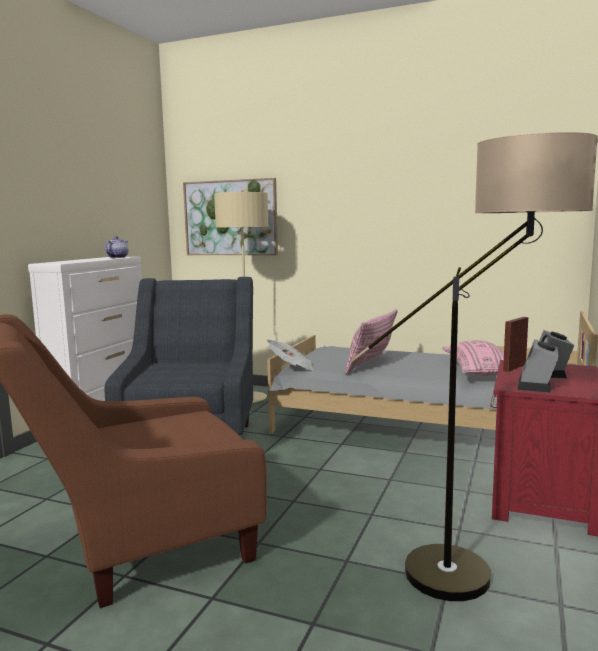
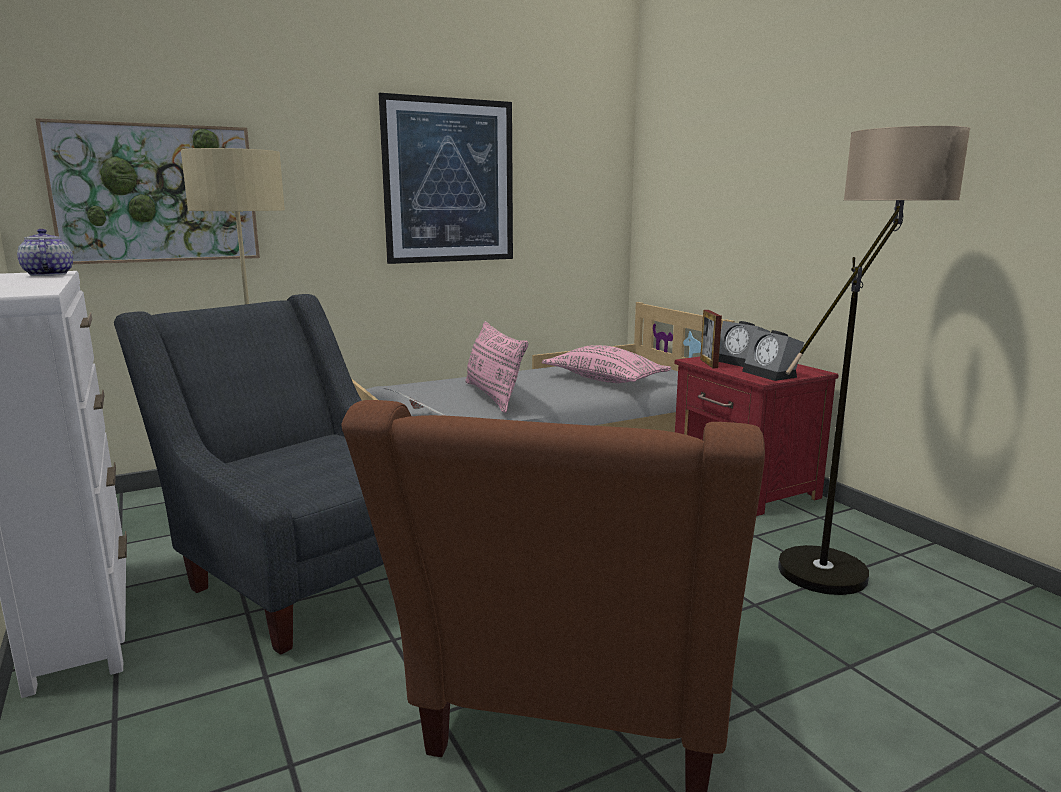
camera: 50 degrees left, 5 degrees up
none -> picture [379,93,513,264]

